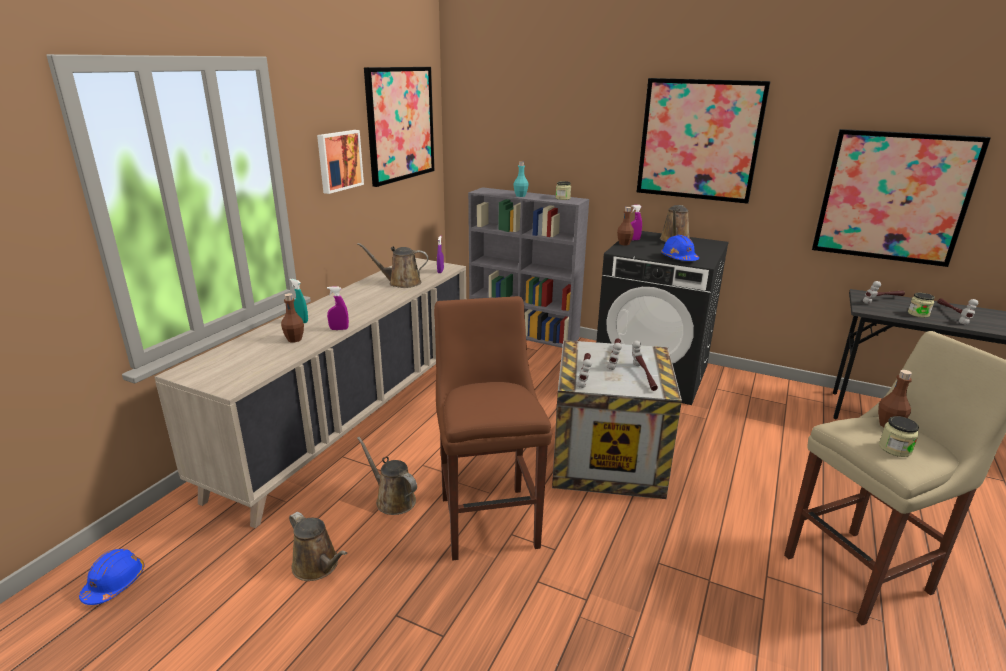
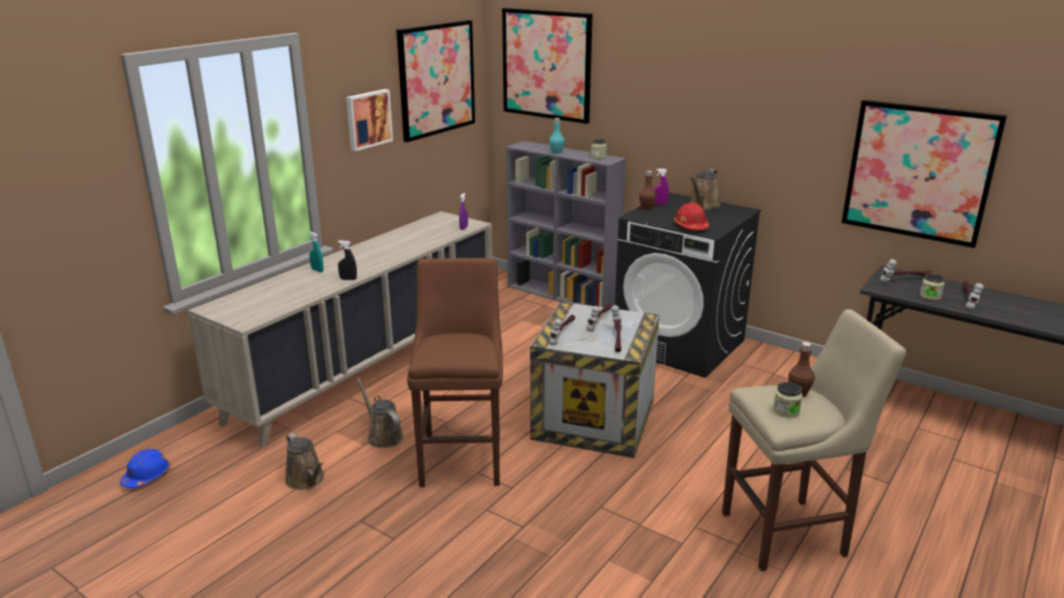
camera: 10 degrees right, 0 degrees up
brown bottle [281,293,304,342] -> none
purple spray bottle [327,287,349,330] -> black spray bottle [338,240,357,280]
brown watering can [357,243,429,288] -> none
picture [637,78,771,204] -> picture moved to [502,8,593,124]
blue hard hat [661,235,699,261] -> red hard hat [674,202,709,230]

